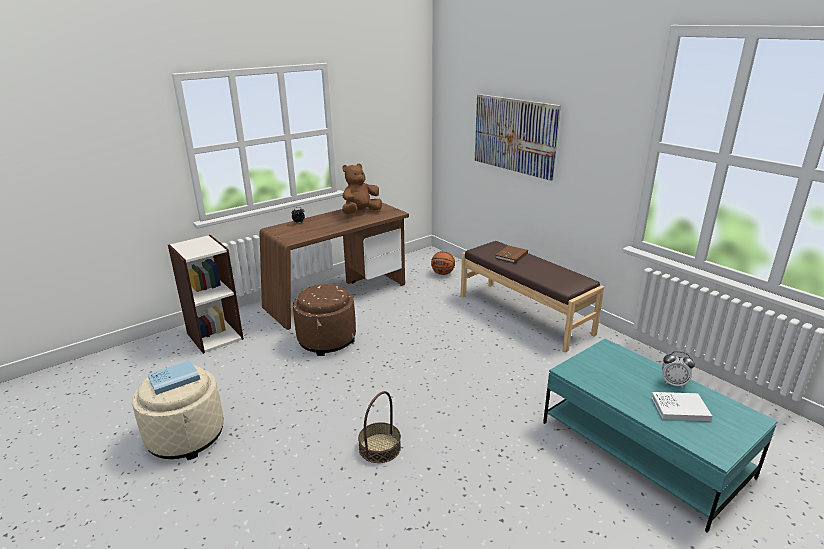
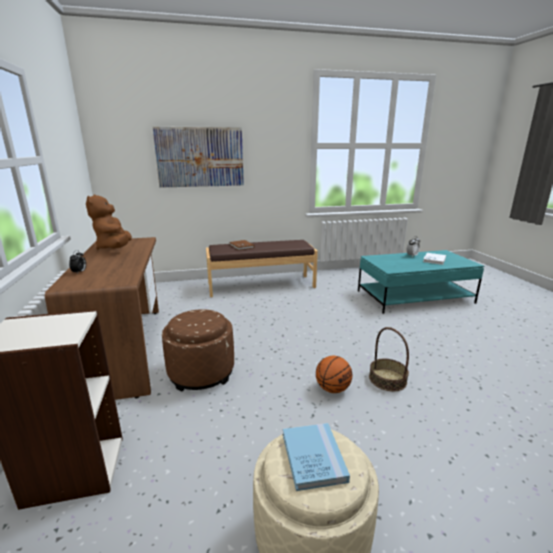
camera: 65 degrees left, 5 degrees down
basketball [431,251,455,275] -> basketball moved to [316,356,352,393]

